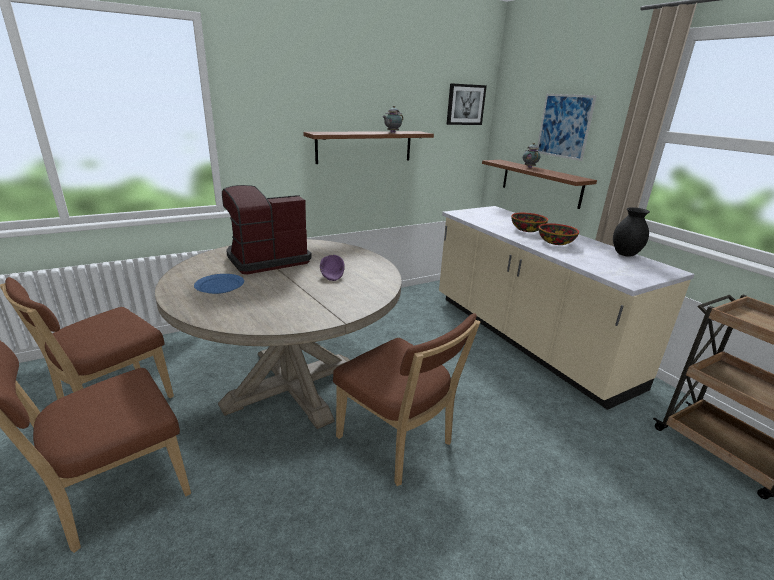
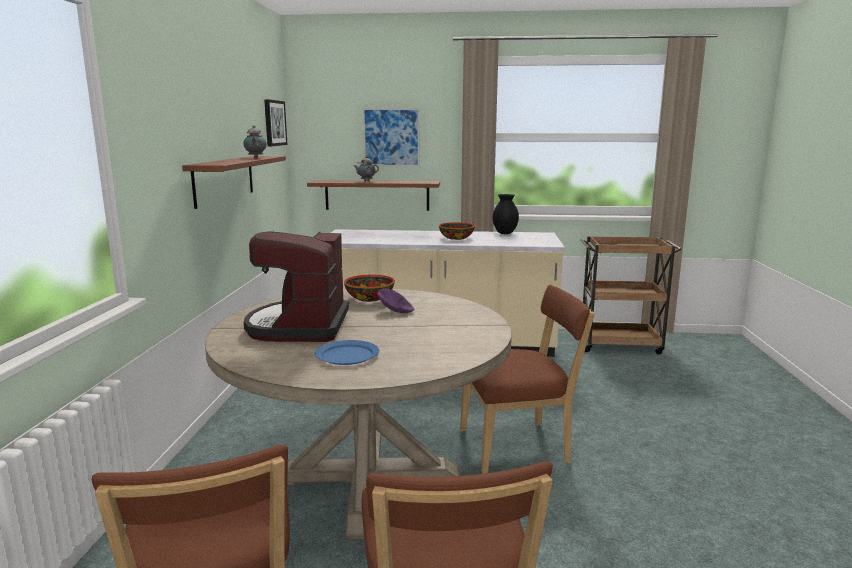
camera: 55 degrees left, 10 degrees down
bowl [511,213,548,232] -> bowl moved to [344,275,395,302]

